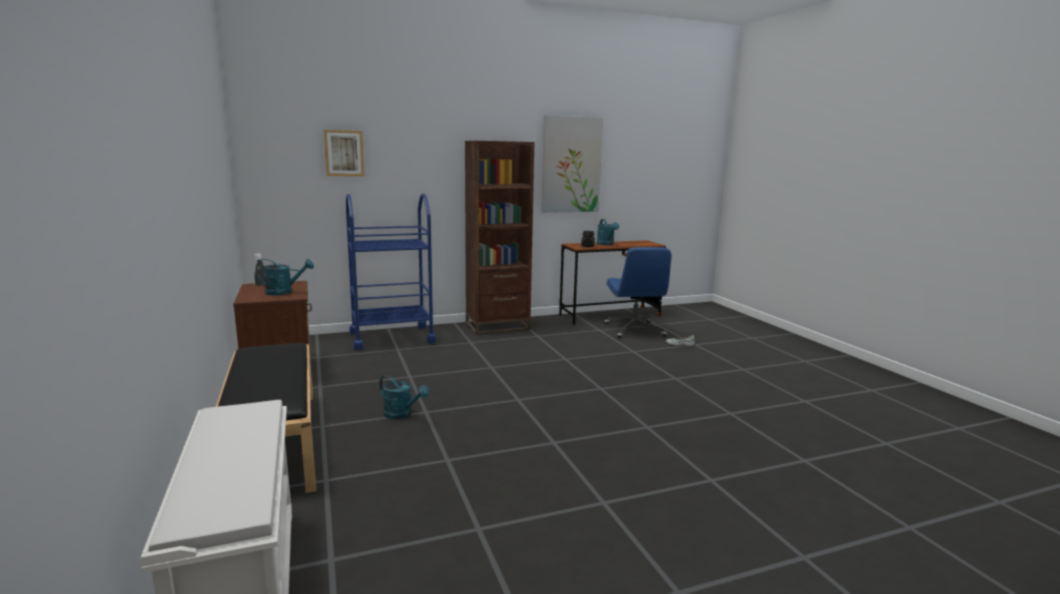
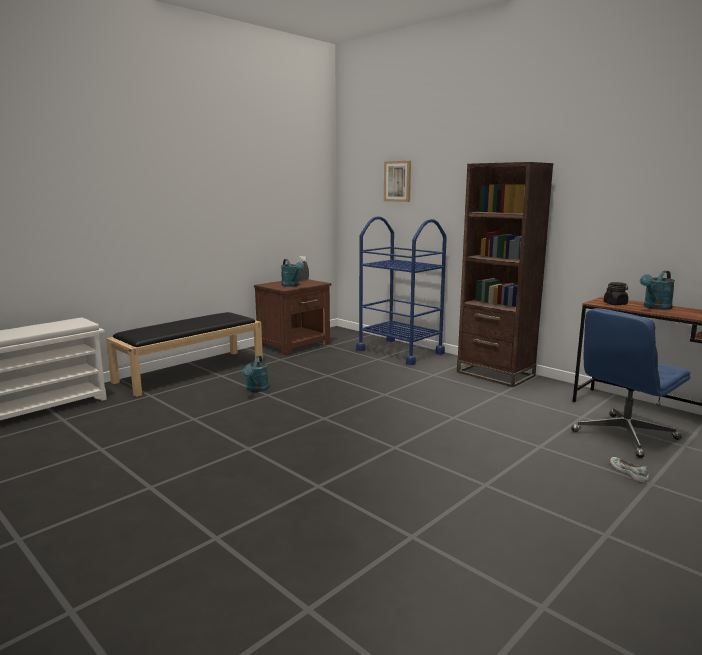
camera: 65 degrees right, 0 degrees up
picture [541,115,603,213] -> none

